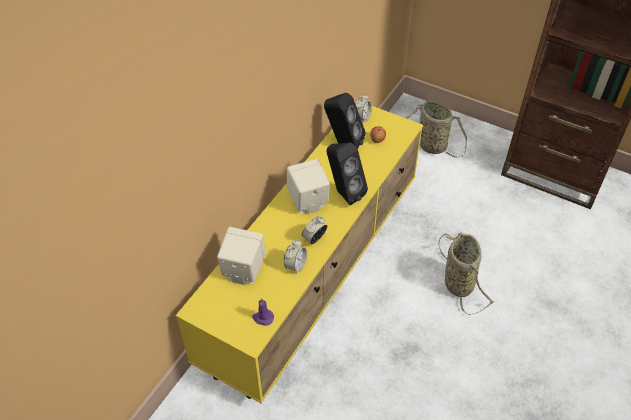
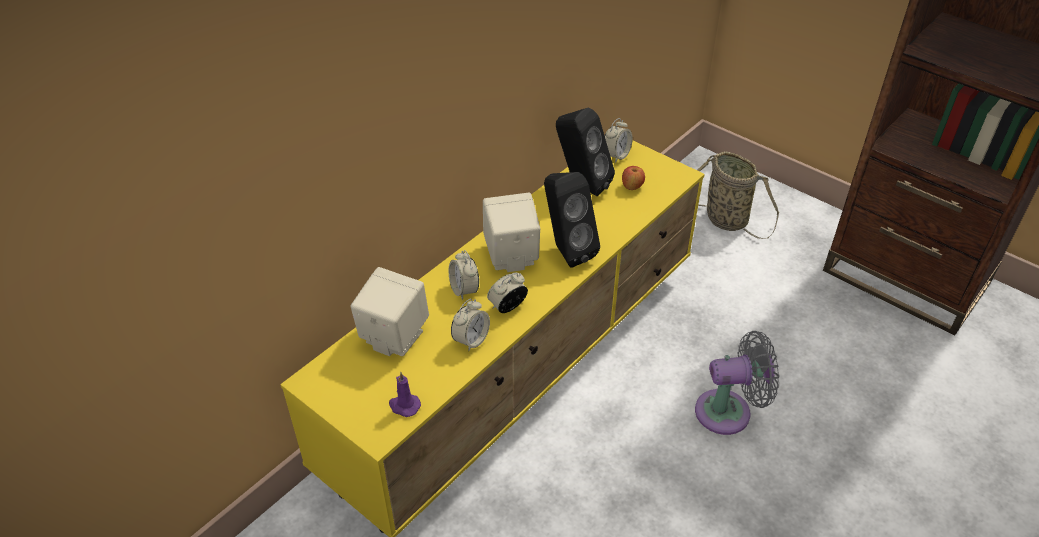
camera: 10 degrees right, 5 degrees down
basket [438,233,494,315] -> grey fan [695,331,779,435]
none -> alarm clock [449,250,479,300]

